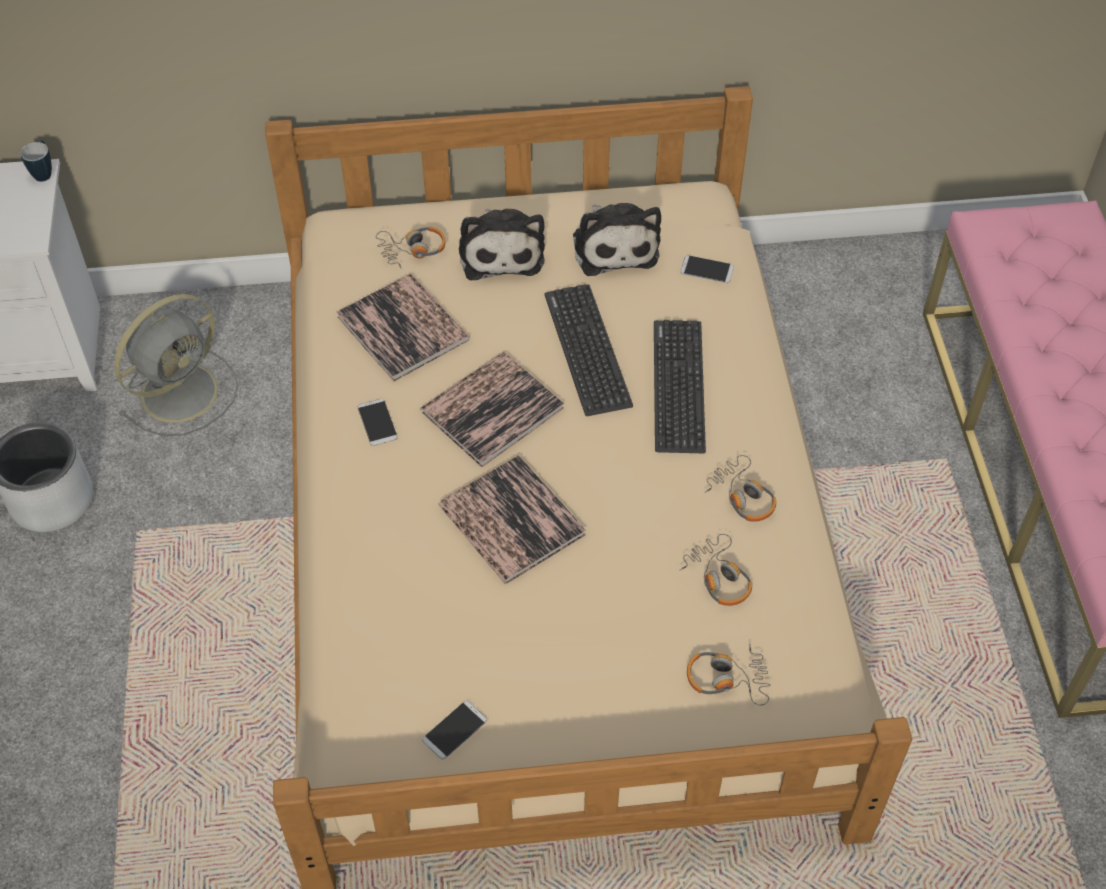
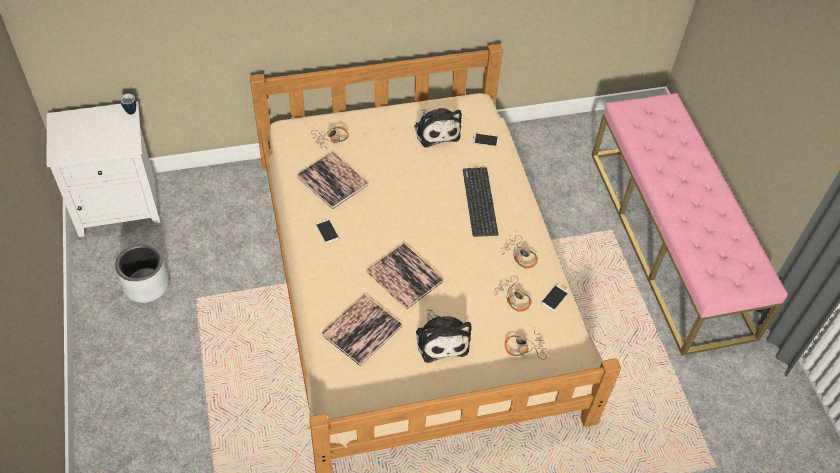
camera: 10 degrees left, 0 degrees up
grey fan [114,294,238,436] -> none
book [420,352,564,467] -> book moved to [321,295,402,366]
phone [422,701,487,759] -> phone moved to [541,285,568,311]
plush toy [459,209,545,280] -> plush toy moved to [416,309,472,363]
keyboard [544,284,633,416] -> none

